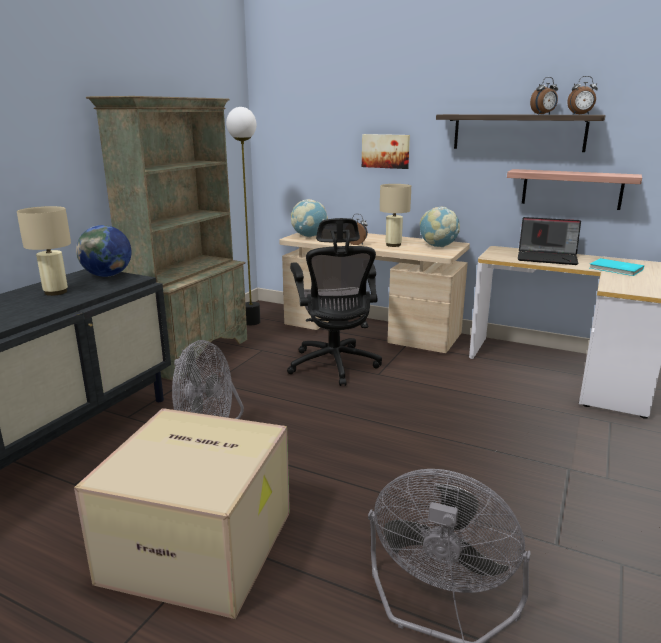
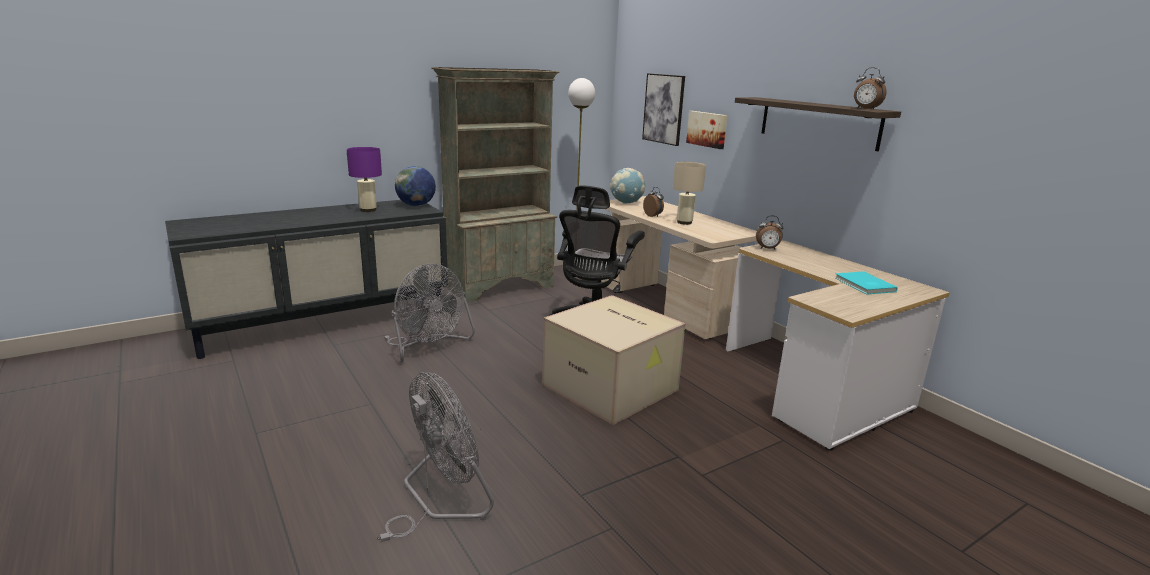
camera: 30 degrees right, 0 degrees up
beige table lamp [17,206,71,296] -> purple table lamp [347,147,382,212]
cardboard box [74,408,290,619] -> cardboard box moved to [542,295,686,425]
globe [420,207,460,247] -> none
shelf [507,169,642,210] -> none
laptop [518,217,581,265] -> none
alarm clock [530,77,558,114] -> alarm clock moved to [756,216,784,250]
none -> picture [642,73,685,146]

